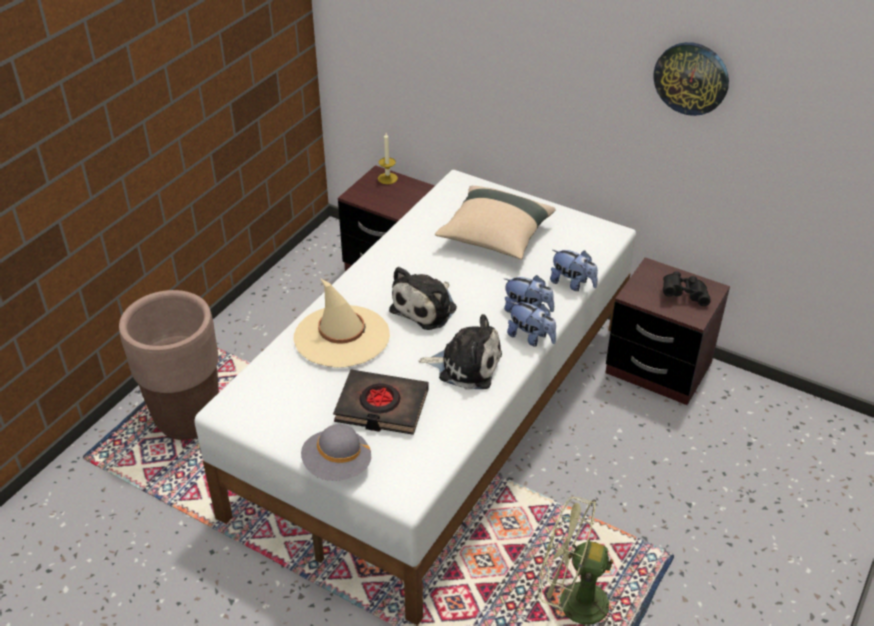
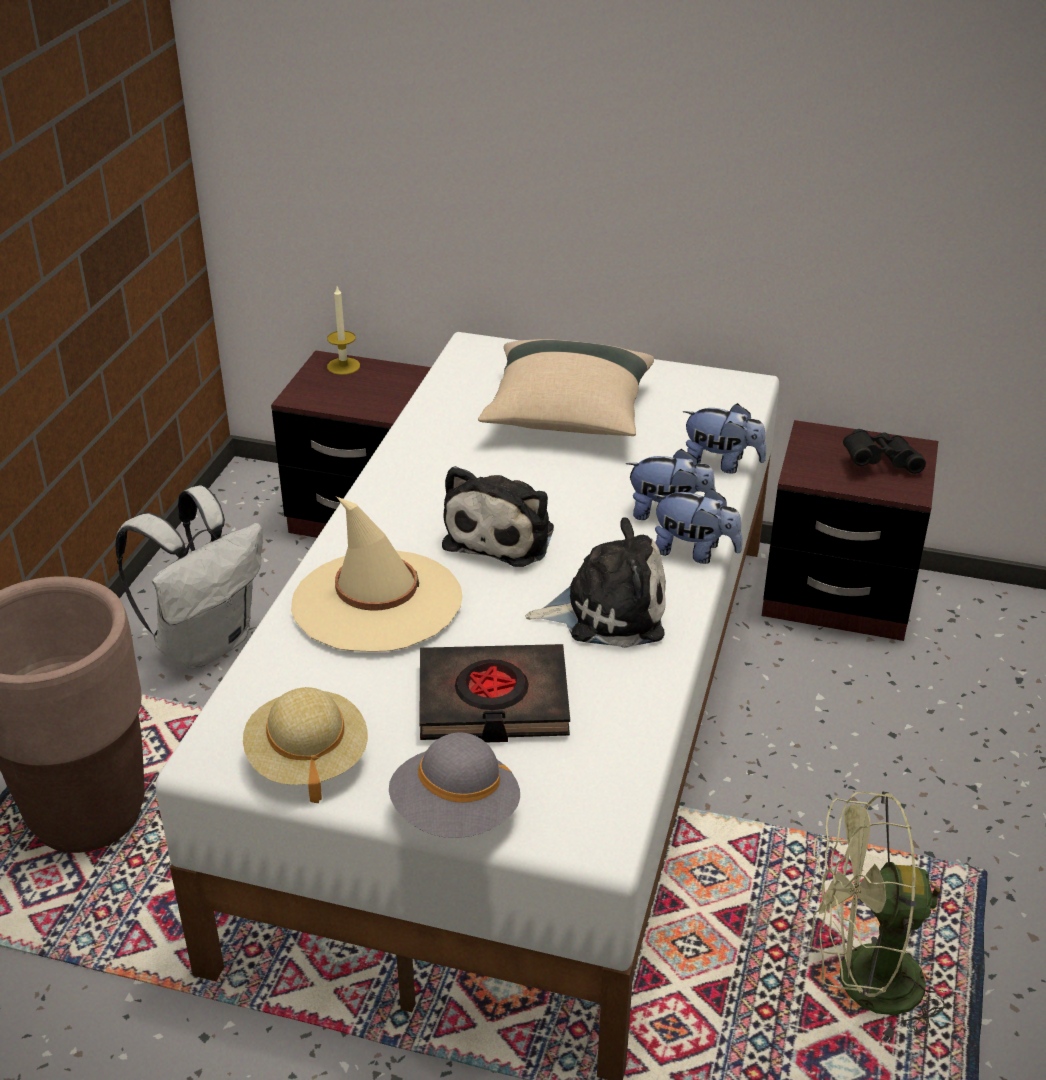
camera: 15 degrees left, 5 degrees down
wall clock [653,42,729,116] -> none
none -> white backpack [116,486,263,669]
none -> beige hat [243,687,368,803]

